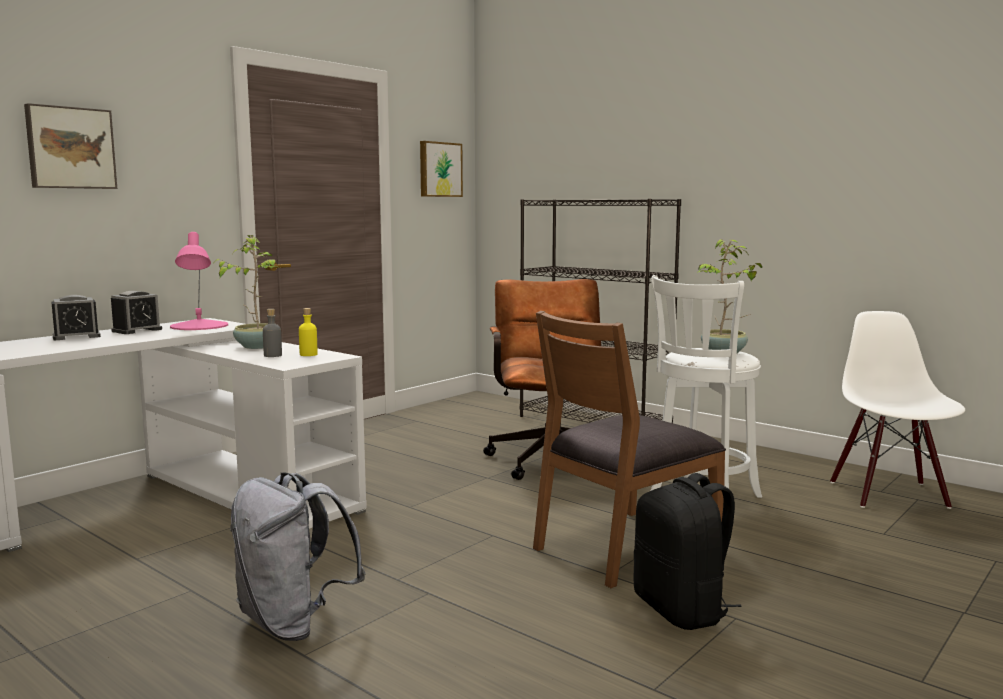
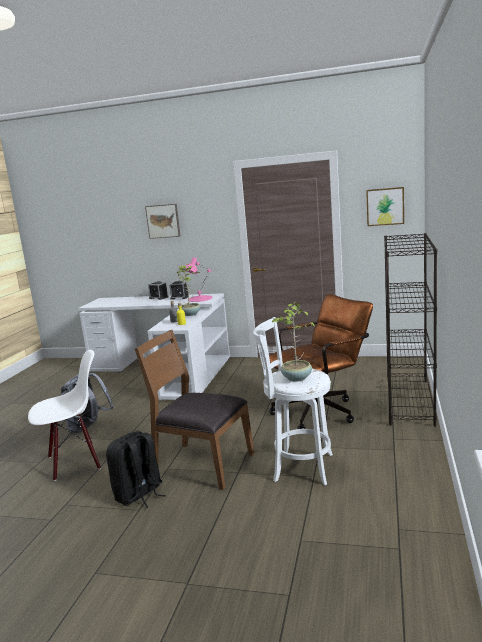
camera: 65 degrees right, 5 degrees up
white chair [830,311,965,509] -> white chair moved to [28,350,101,481]

